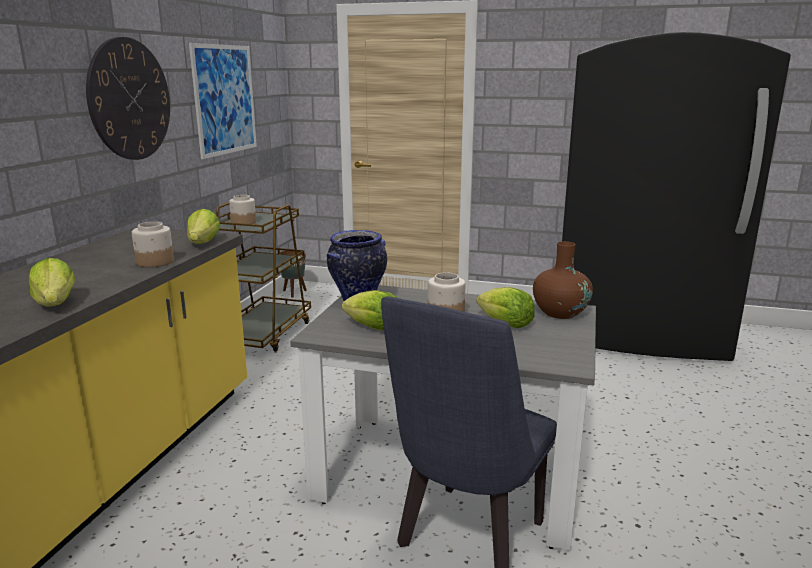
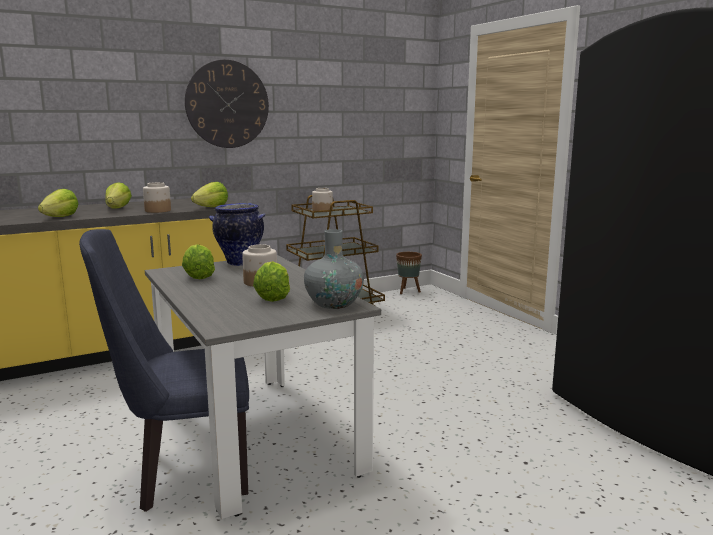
camera: 45 degrees right, 5 degrees down
picture [189,43,257,159] -> none
brown vase [533,241,593,319] -> grey vase [304,229,364,309]
none -> lettuce [105,182,132,209]

